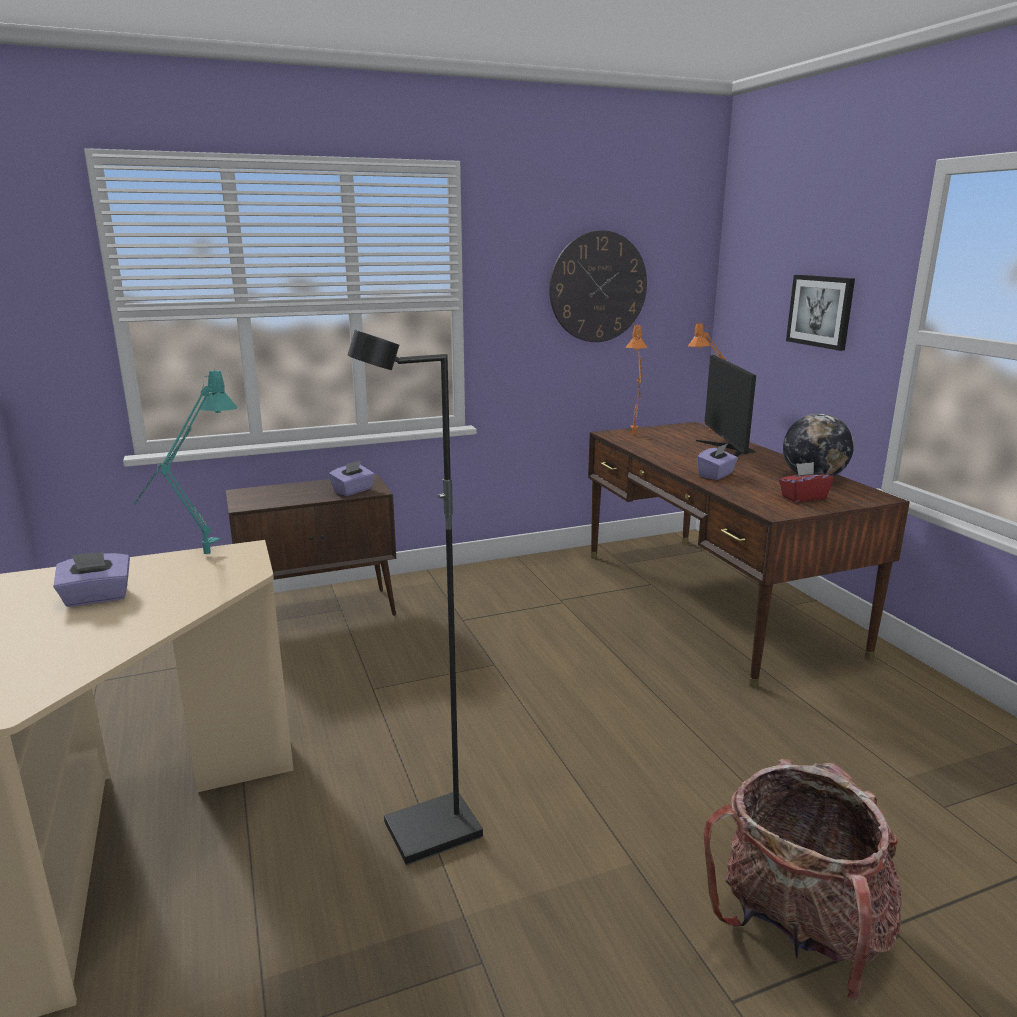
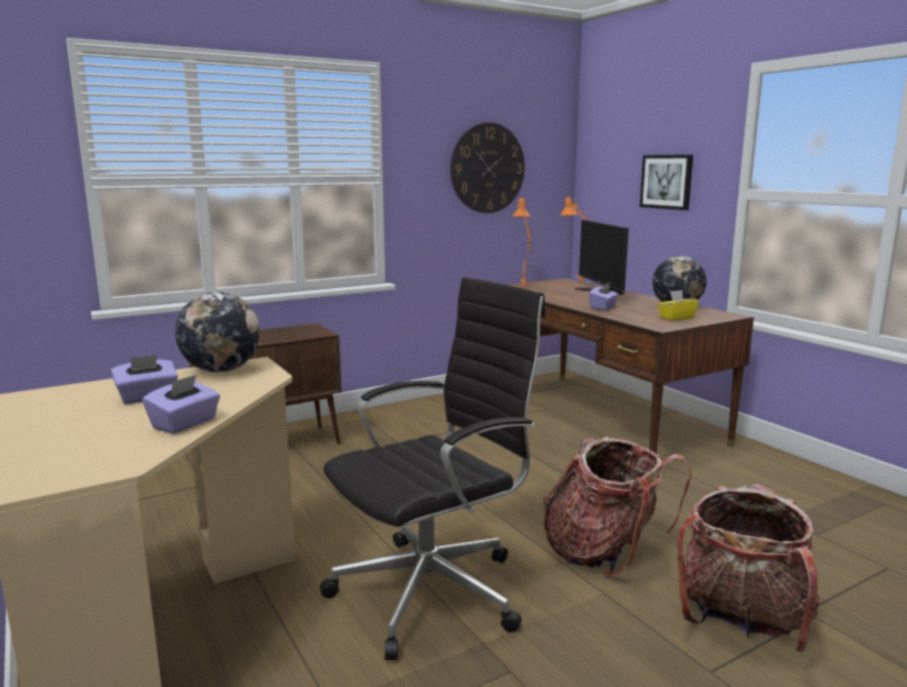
camera: 10 degrees left, 5 degrees down
turquoise table lamp [133,370,238,554] -> globe [175,292,260,372]
purple tissue box [329,461,375,496] -> purple tissue box moved to [142,375,220,434]
black floor lamp [347,330,483,865] -> black office chair [320,277,546,660]
red tissue box [779,462,834,502] -> yellow tissue box [657,290,699,321]
none -> backpack [543,436,692,577]

